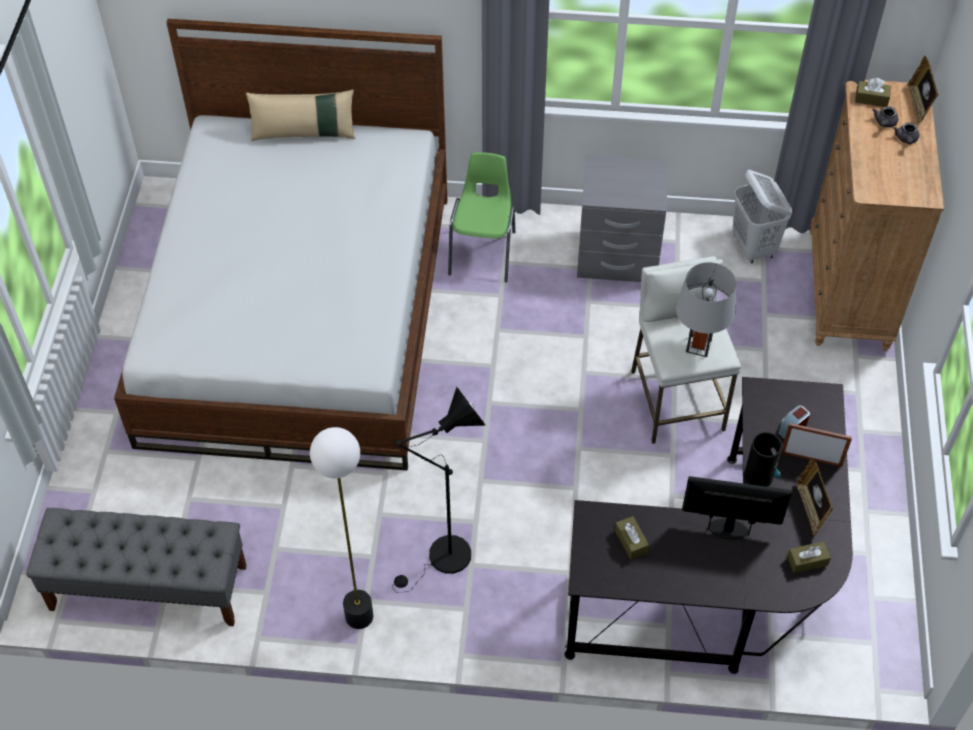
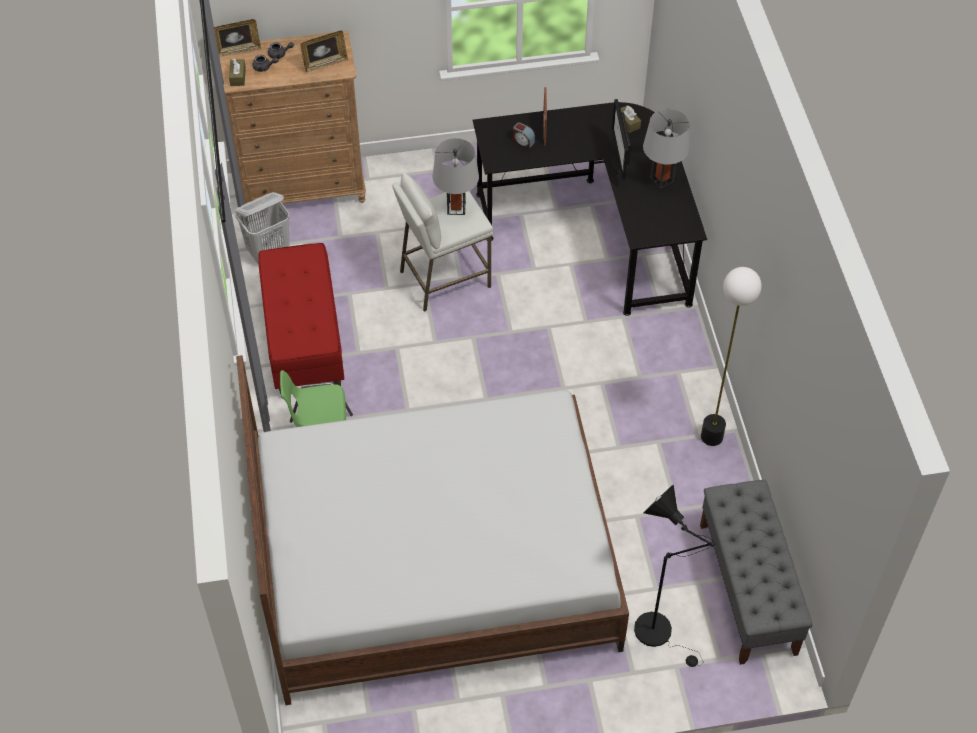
camera: 105 degrees left, 0 degrees up
beige pillow [246,89,355,141] -> none
black floor lamp [393,387,486,593] -> black floor lamp moved to [634,484,716,667]
grey nightstand [577,155,668,282] -> red bench [258,243,344,397]
brown tissue box [615,516,649,559] -> none
vase [744,432,782,487] -> none
picture frame [796,458,833,535] -> picture frame moved to [301,31,348,72]
none -> grey table lamp [643,109,690,188]

